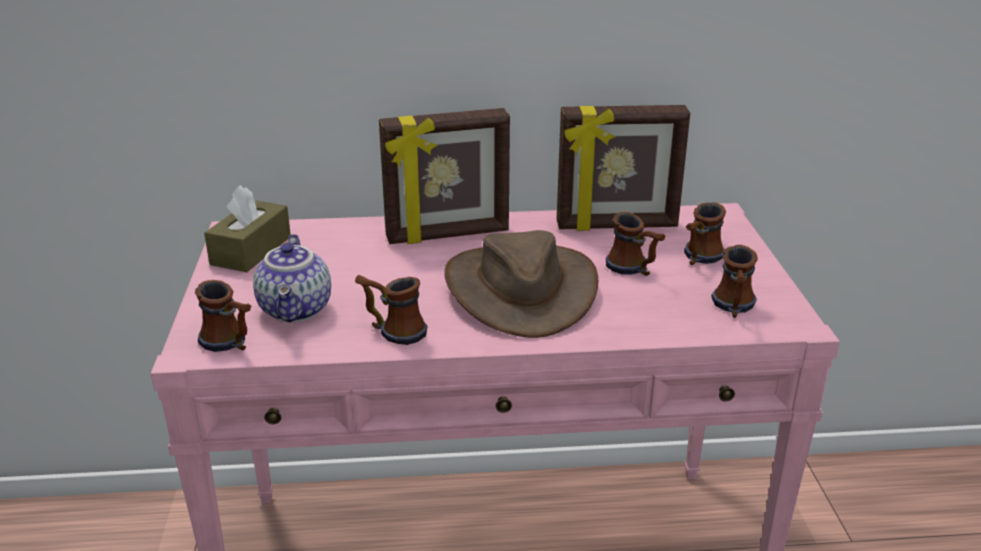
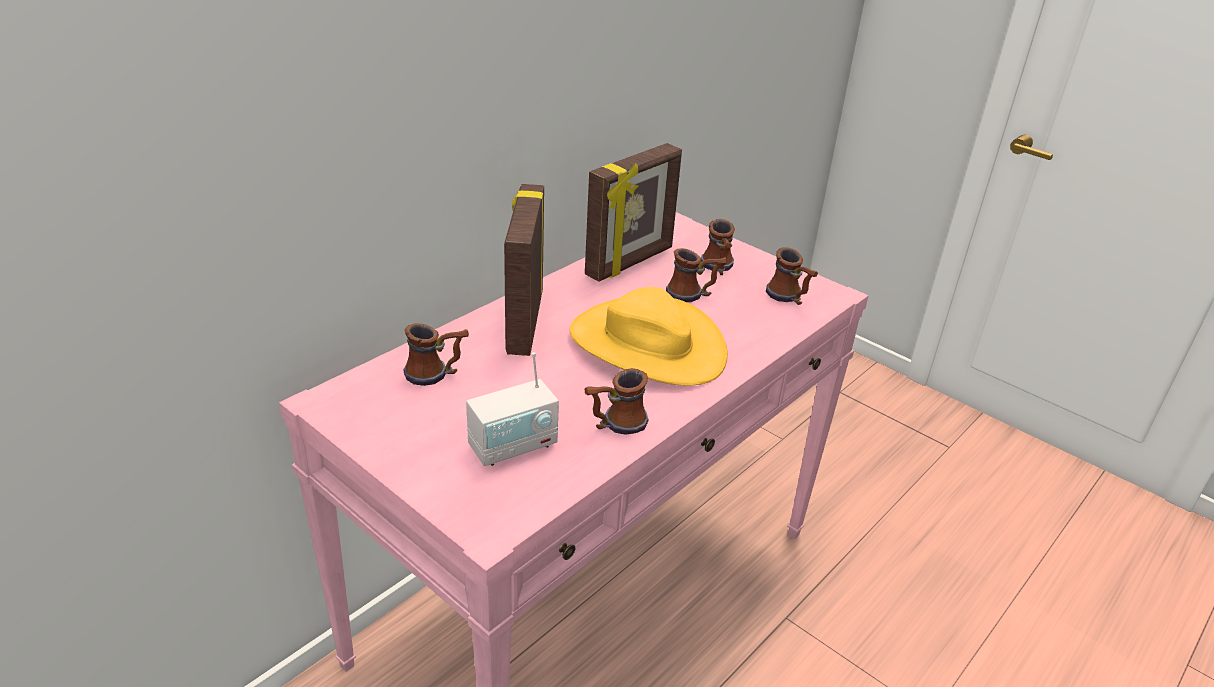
camera: 45 degrees left, 5 degrees up
mug [195,280,251,352] -> mug moved to [404,323,469,386]
brown tissue box [204,185,291,272] -> none
teapot [253,234,331,322] -> radio [466,352,559,466]
picture frame [379,108,510,244] -> picture frame turned 150 degrees clockwise [504,184,544,356]
brown hat [444,230,598,338] -> yellow hat [570,287,728,386]

